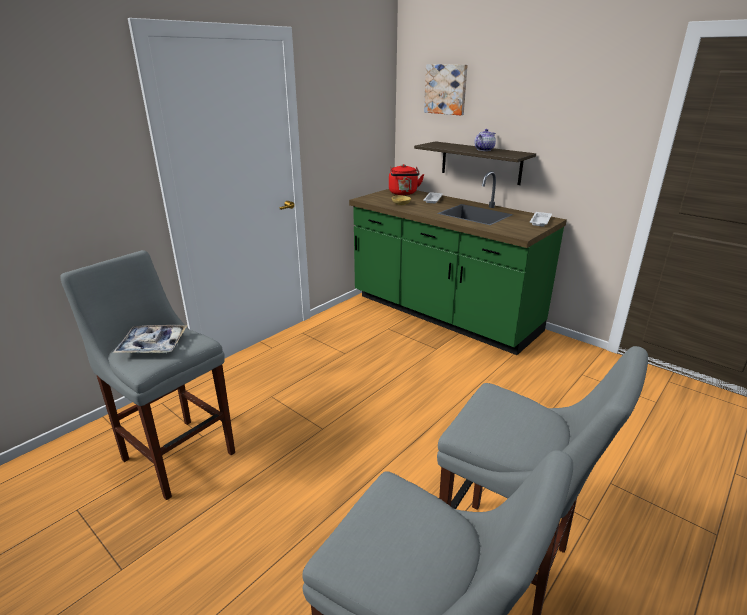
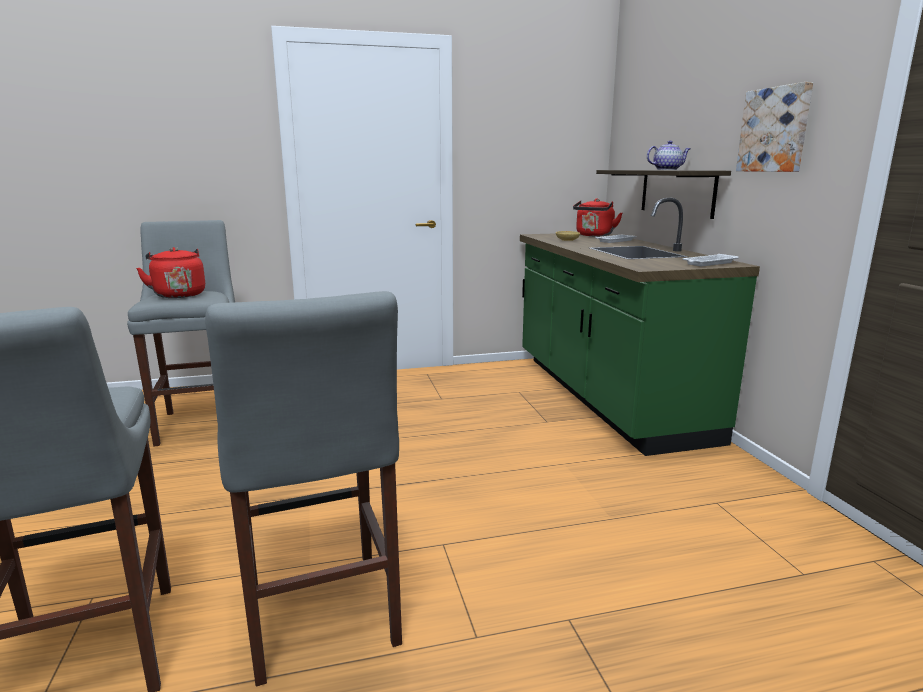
camera: 35 degrees right, 10 degrees down
tray [113,325,188,353] -> red kettle [136,247,205,298]
picture [424,64,468,115] -> picture moved to [736,82,813,172]

